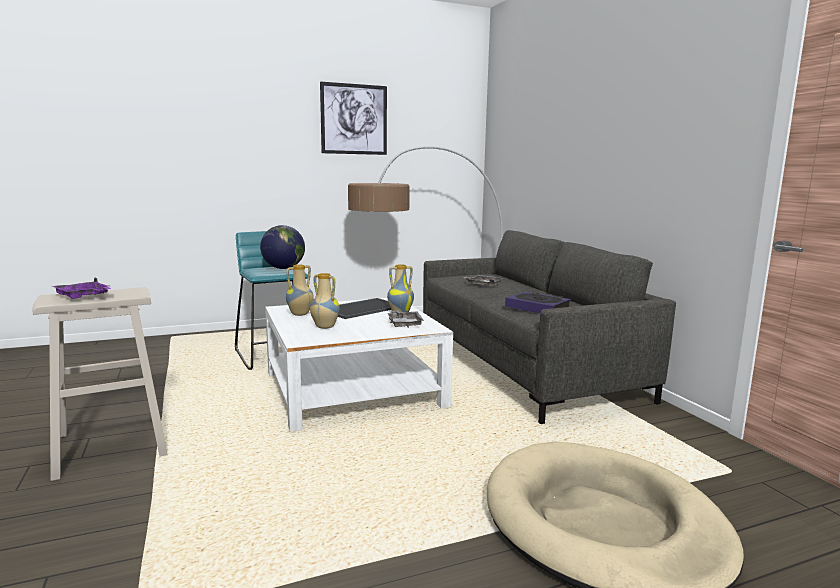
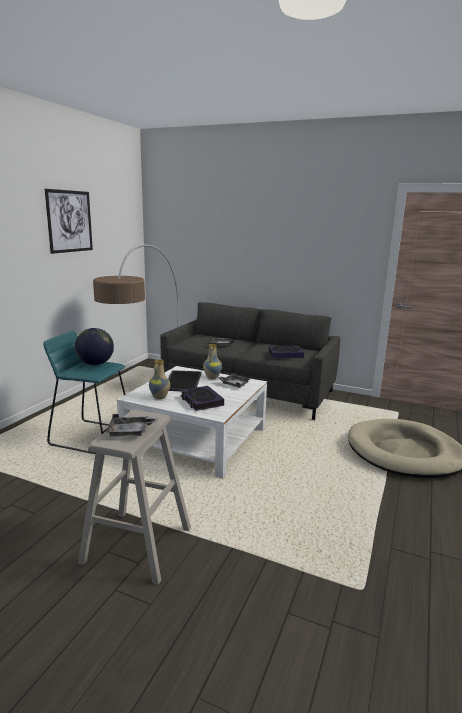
camera: 45 degrees left, 5 degrees up
purple tray [52,278,111,299] -> grey tray [106,414,158,437]
vase [310,273,340,329] -> book [181,386,224,411]

